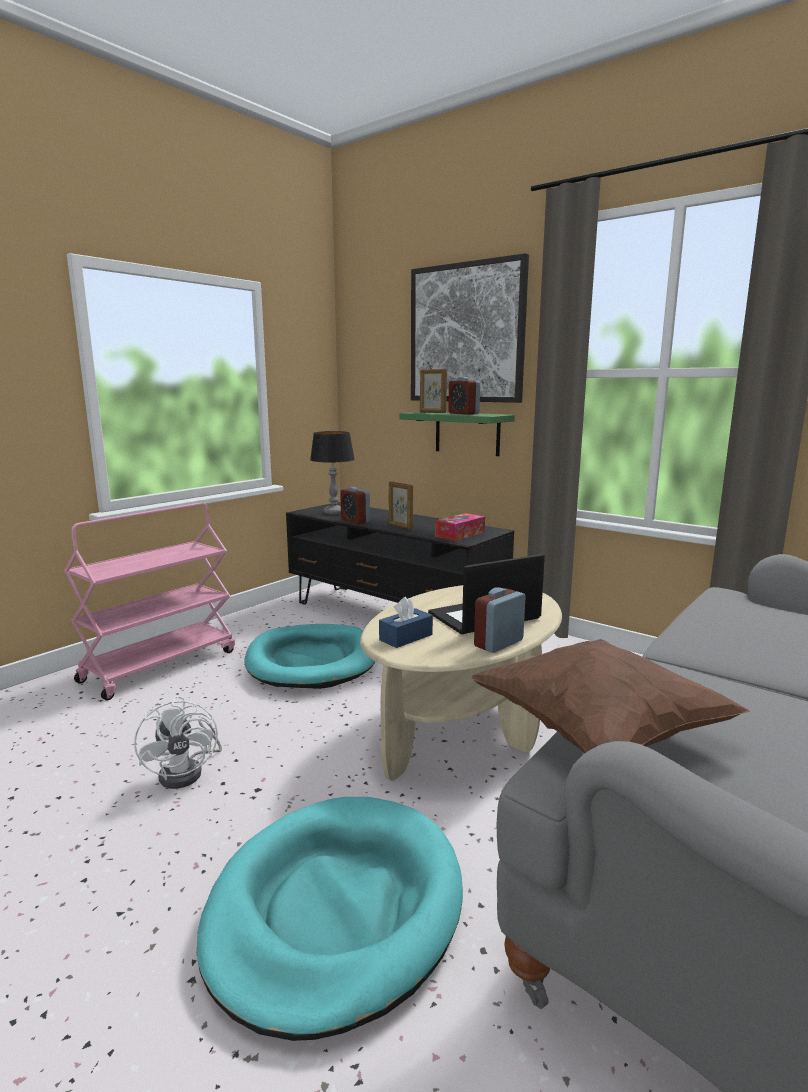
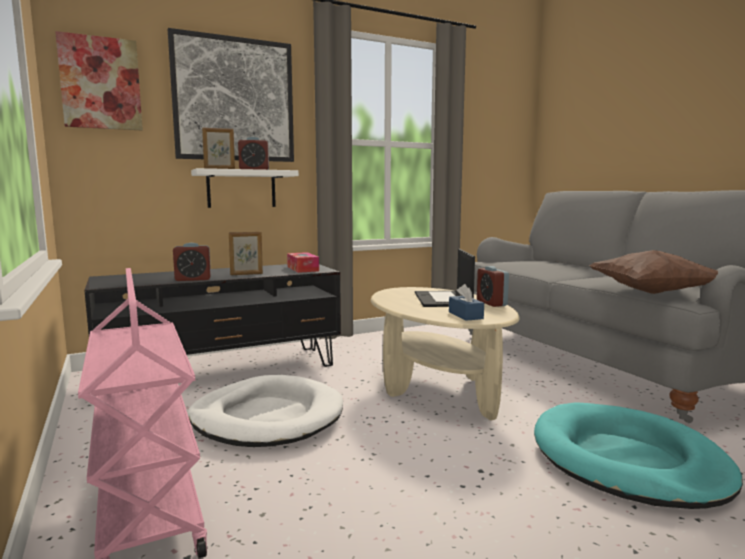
camera: 65 degrees left, 5 degrees down
white fan [134,696,222,789] -> none
turquoise dog bed [244,624,375,689] -> white dog bed [187,375,343,447]
table lamp [310,431,355,515] -> none
green shelf [399,412,515,456] -> white shelf [191,168,299,208]
none -> picture [55,31,143,130]

